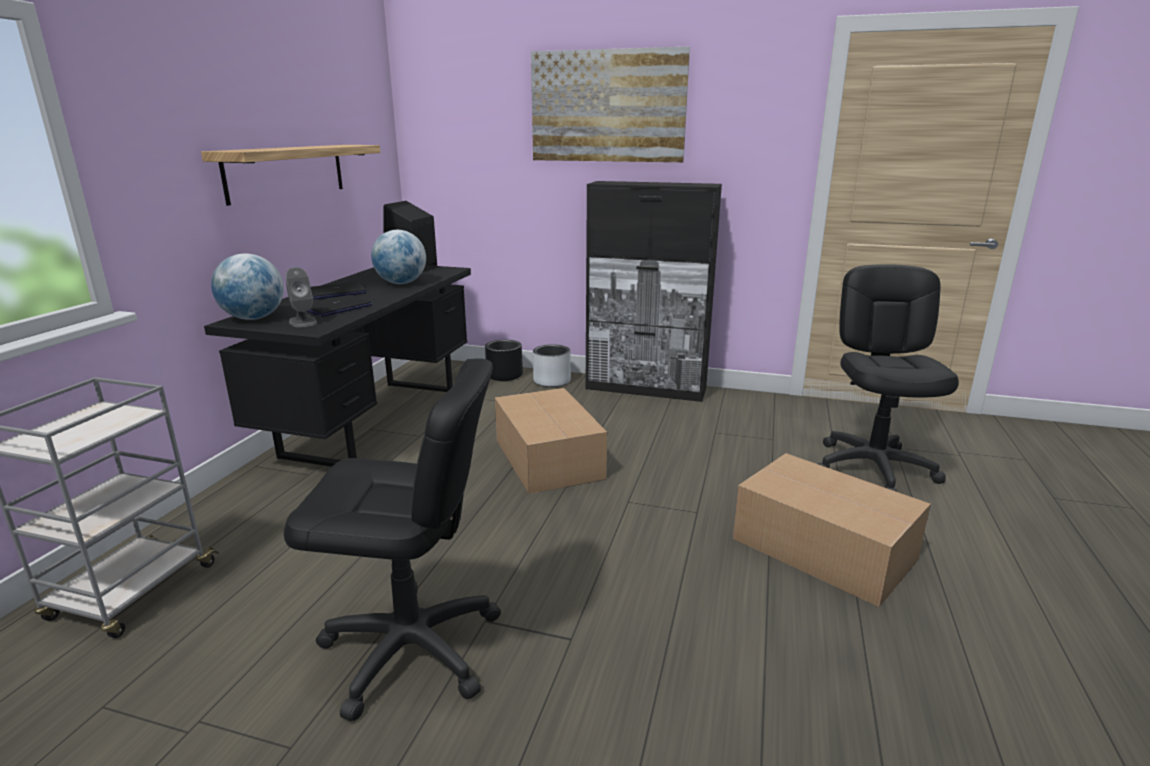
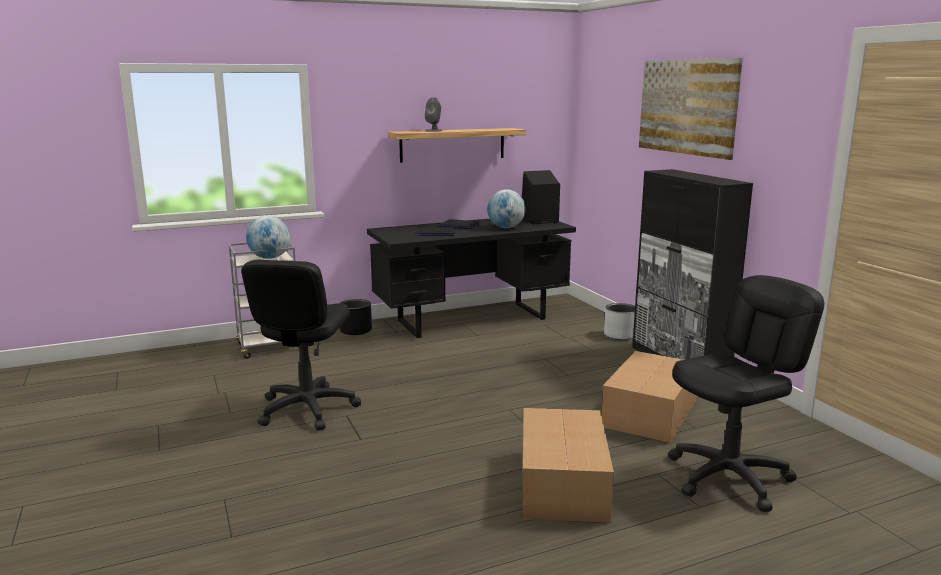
camera: 50 degrees right, 5 degrees down
globe [211,253,284,320] -> globe moved to [246,216,290,259]
black office chair [284,358,501,722] -> black office chair turned 45 degrees clockwise [241,260,361,431]
grey speaker [286,267,317,327] -> grey speaker moved to [424,97,442,132]
black planter [485,340,523,381] -> black planter moved to [340,299,372,335]
cardboard box [495,388,607,494] -> cardboard box moved to [601,351,696,443]

